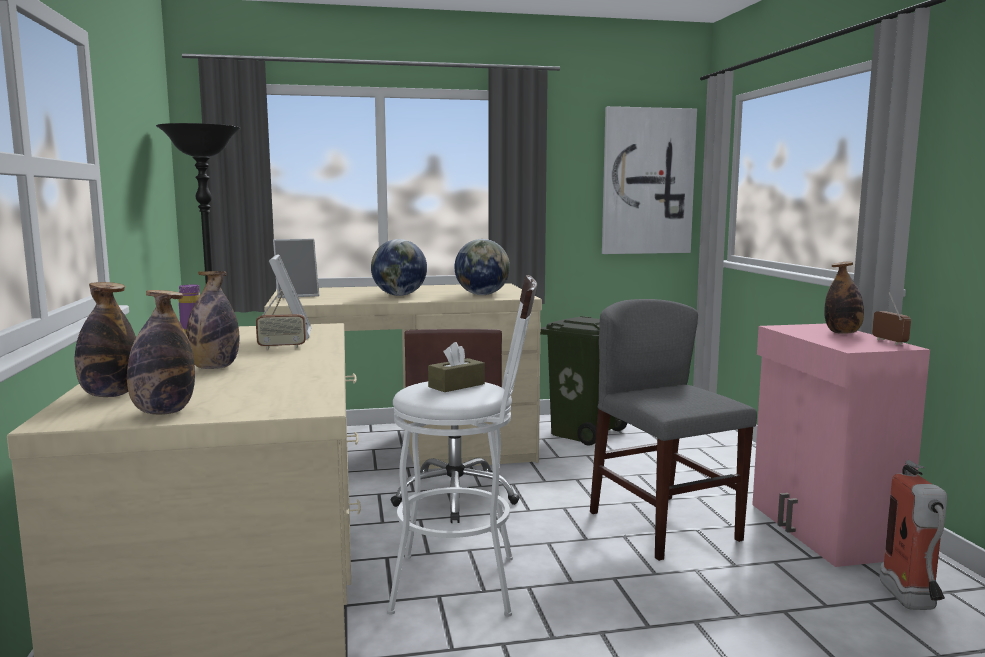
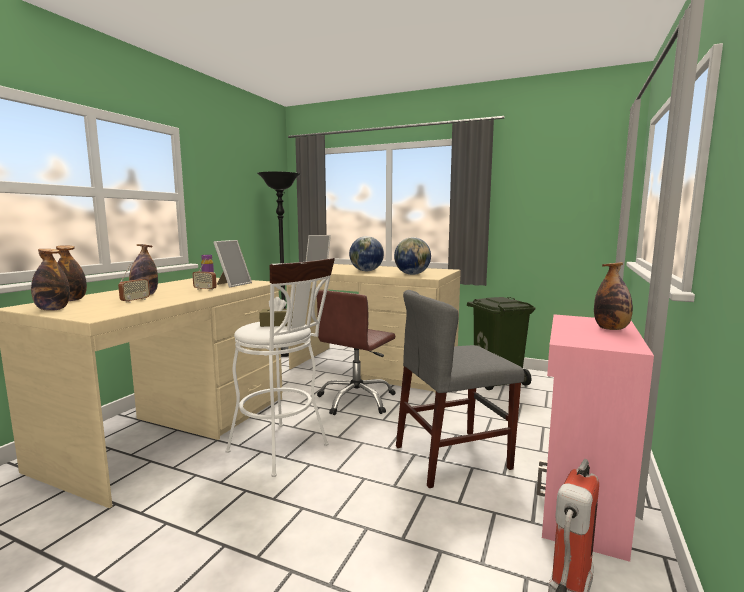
camera: 35 degrees right, 0 degrees up
grey chair [590,299,757,561] -> grey chair turned 120 degrees counterclockwise [396,290,525,488]
picture [602,106,697,254] -> none
radio [872,292,911,345] -> radio moved to [118,265,150,303]

